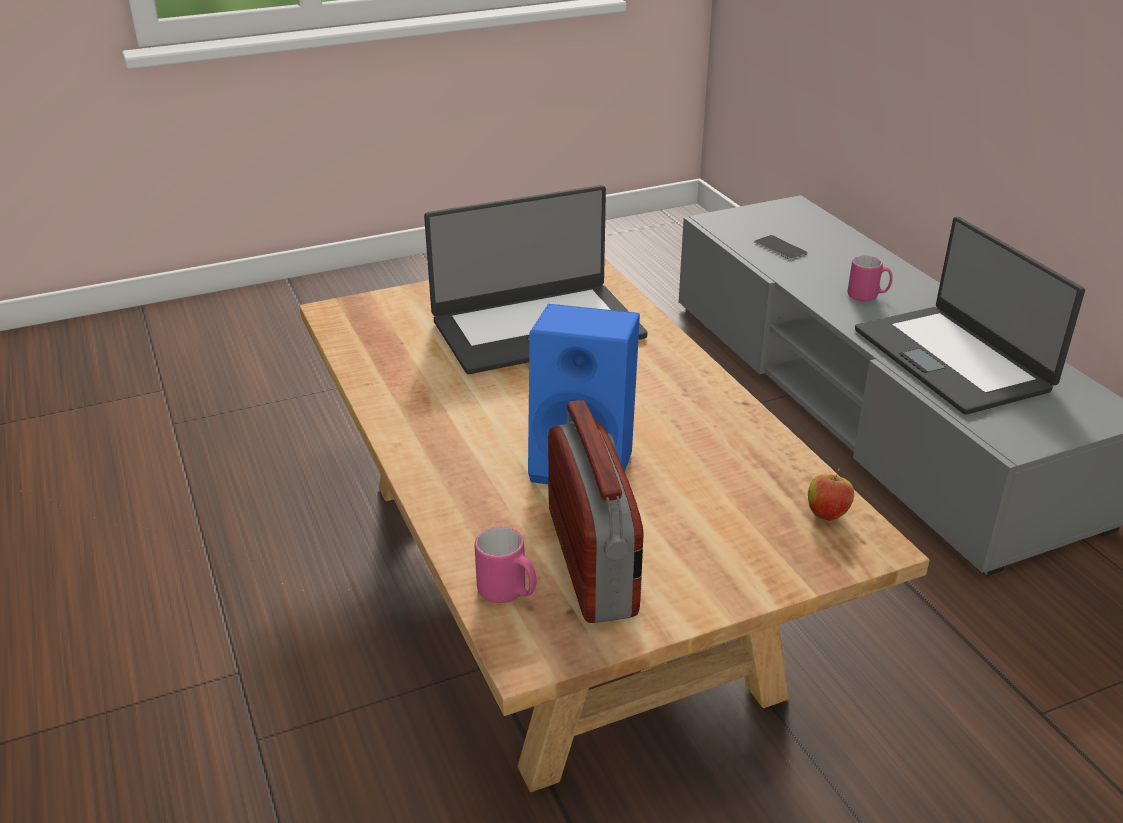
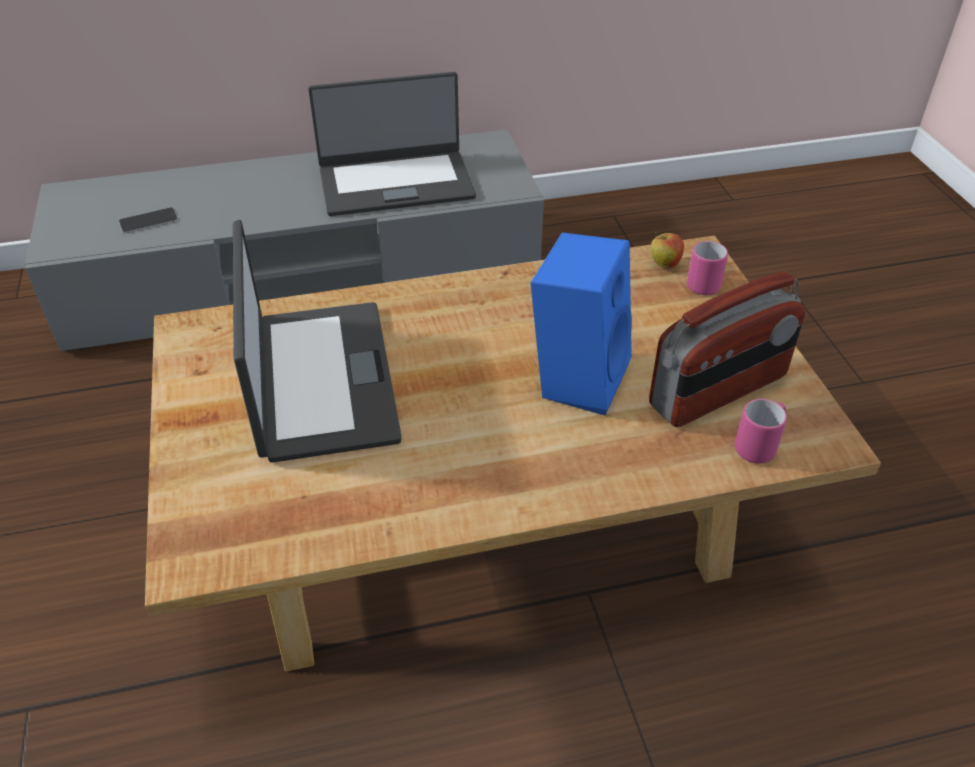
camera: 80 degrees left, 10 degrees up
radio [548,400,643,623] -> radio turned 150 degrees clockwise [649,271,805,427]
pink mug [848,255,893,301] -> pink mug moved to [687,241,728,295]

